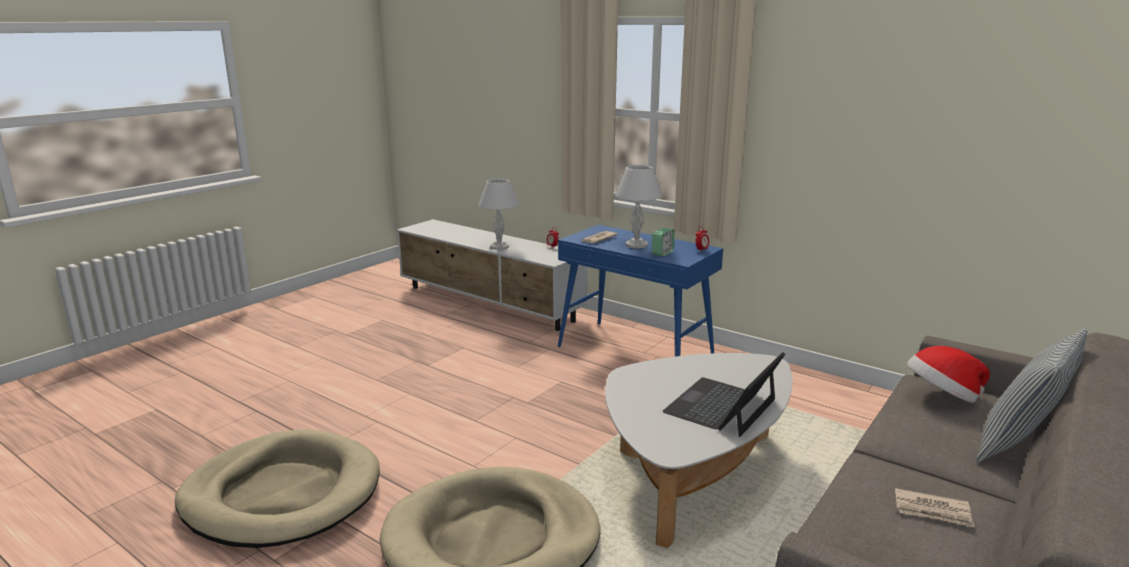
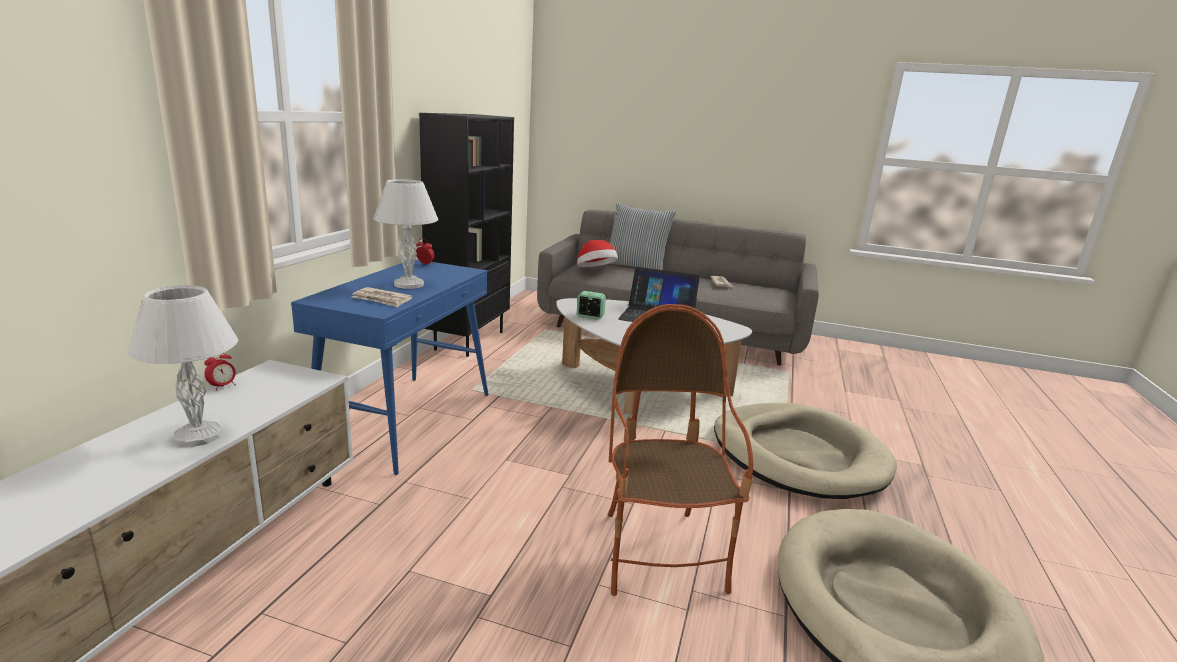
camera: 110 degrees left, 0 degrees up
alarm clock [652,228,674,257] -> alarm clock moved to [577,291,606,319]
none -> black bookcase [419,113,514,357]
none -> armchair [607,304,753,596]

